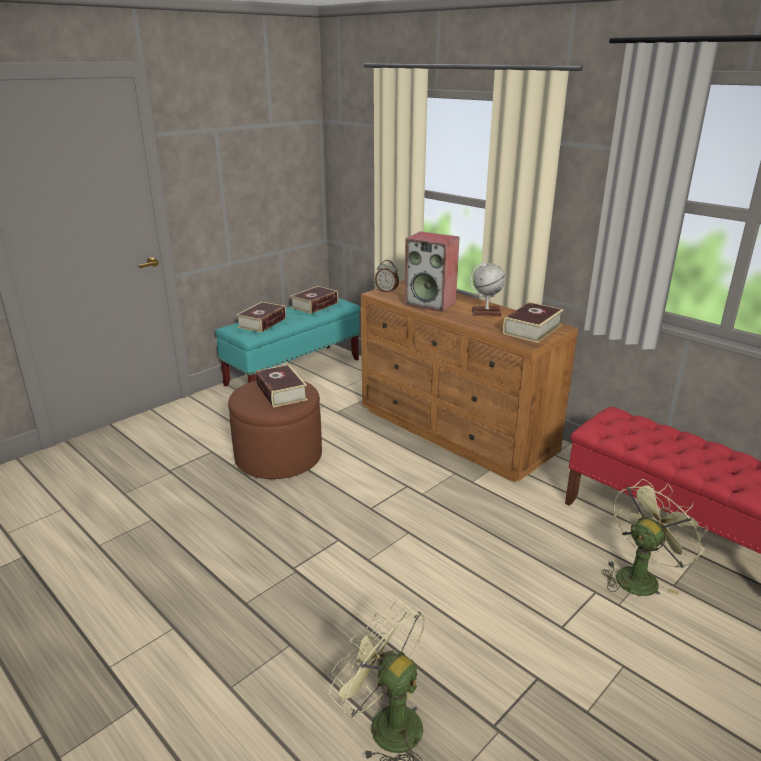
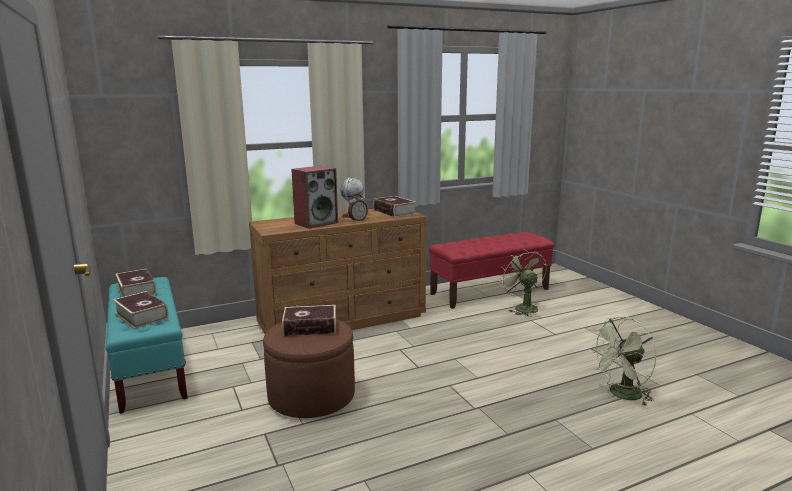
camera: 70 degrees left, 10 degrees down
alarm clock [375,260,399,293] -> alarm clock moved to [348,194,368,222]

